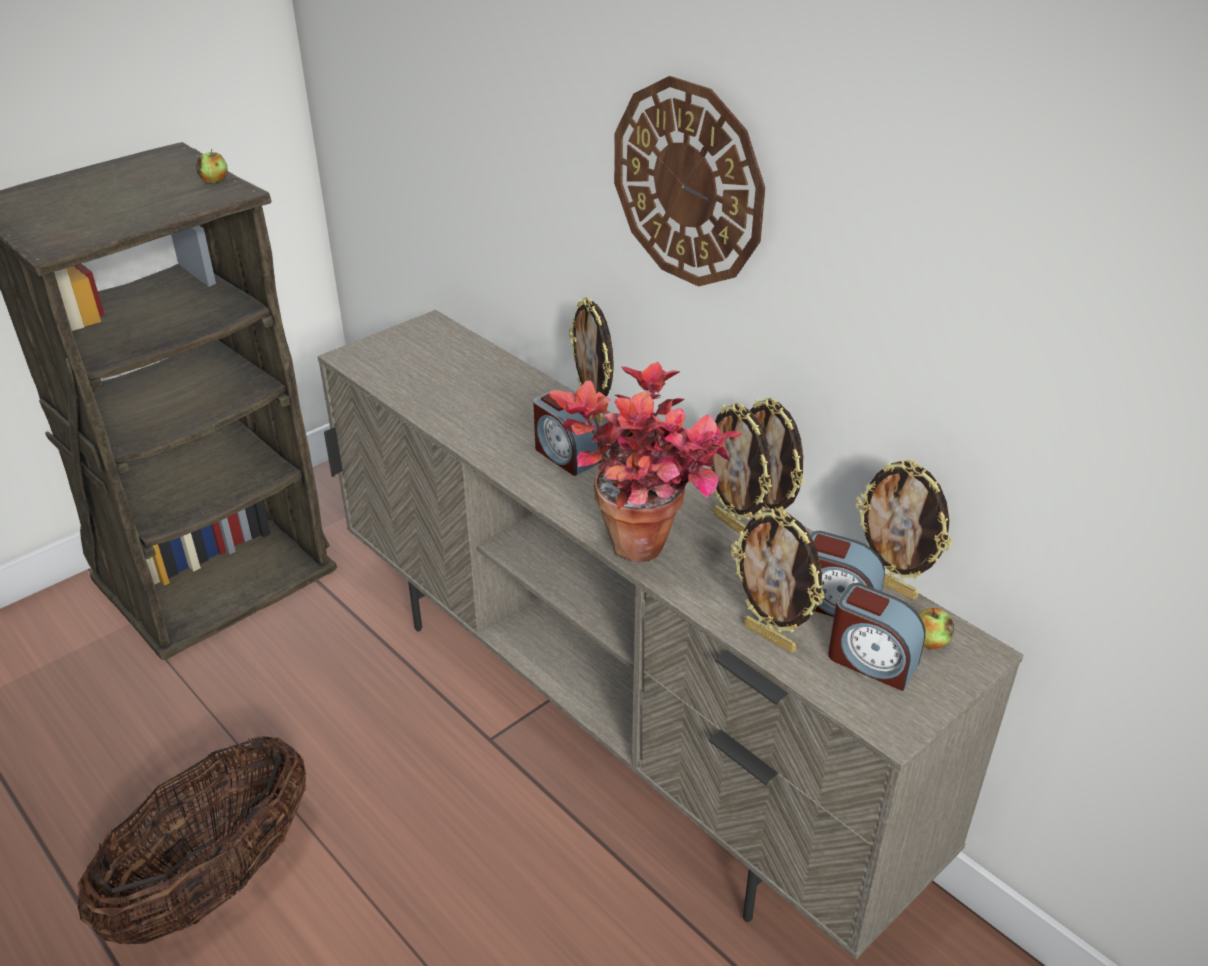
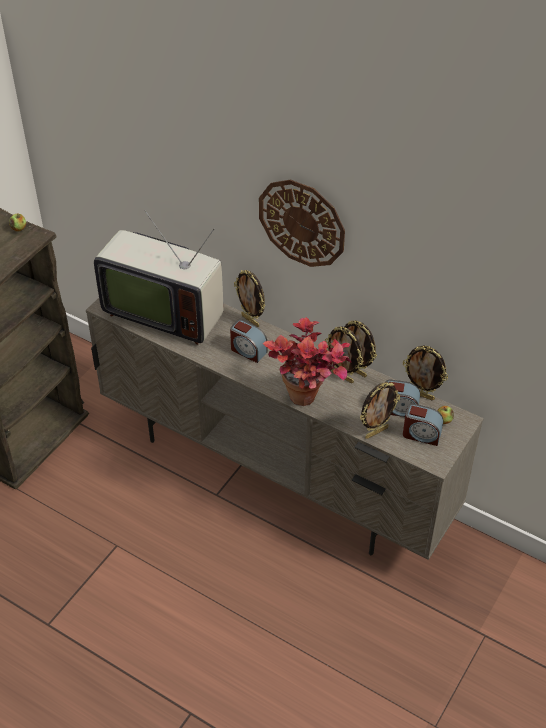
camera: 15 degrees left, 10 degrees up
basket [78,736,306,944] -> none
picture frame [731,508,825,653] -> picture frame turned 60 degrees counterclockwise [360,382,400,439]
none -> television [94,210,224,345]

